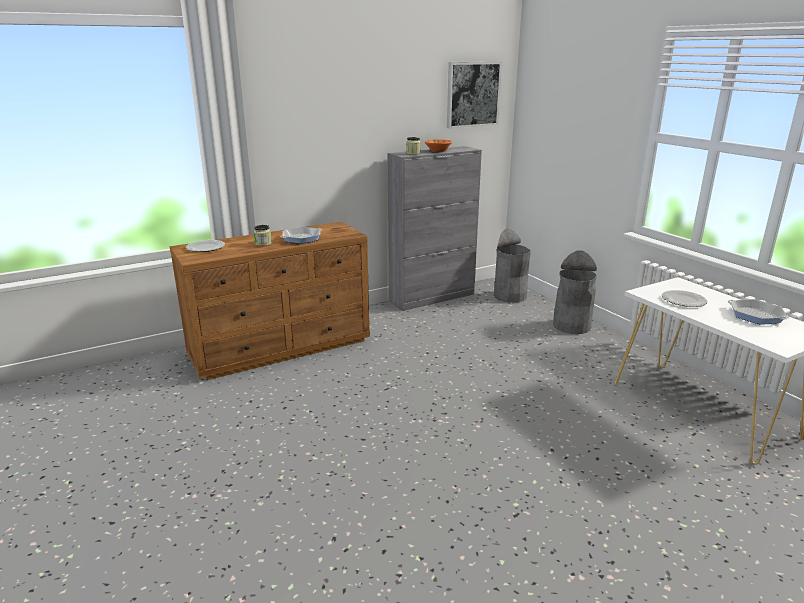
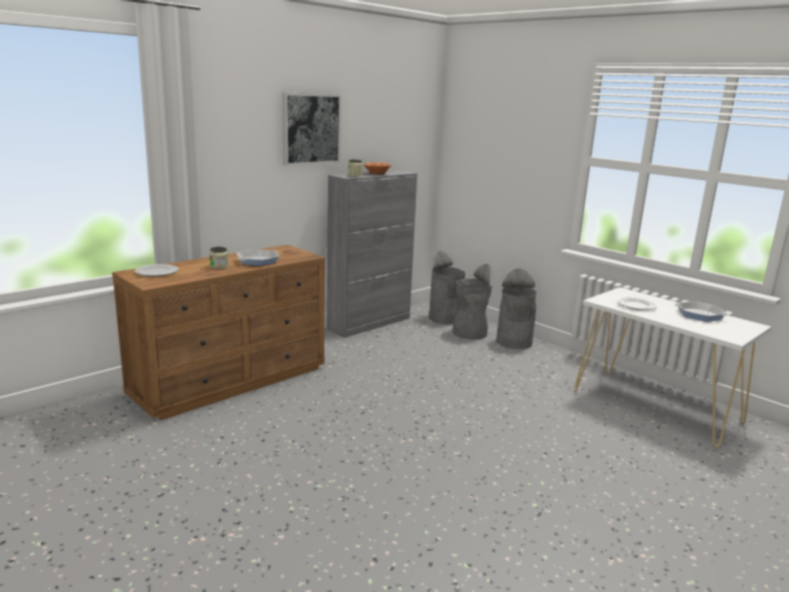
camera: 15 degrees left, 5 degrees down
picture [447,62,502,128] -> picture moved to [282,92,341,166]
none -> grey trash can [452,264,492,340]

